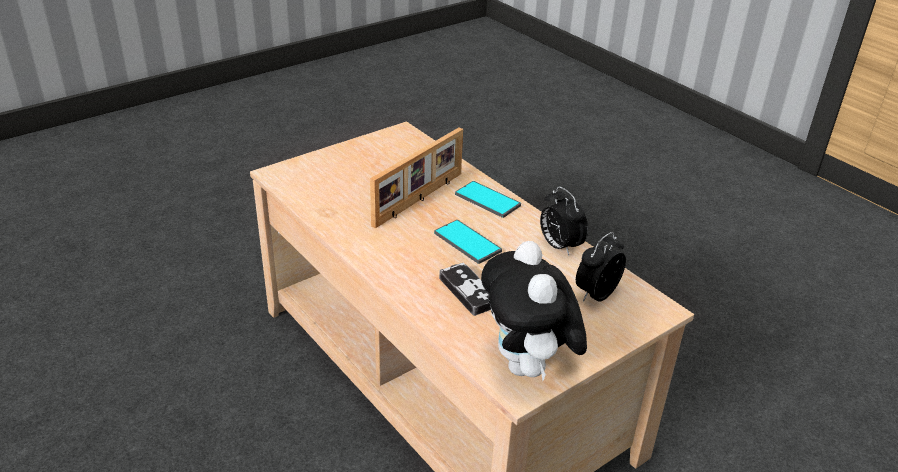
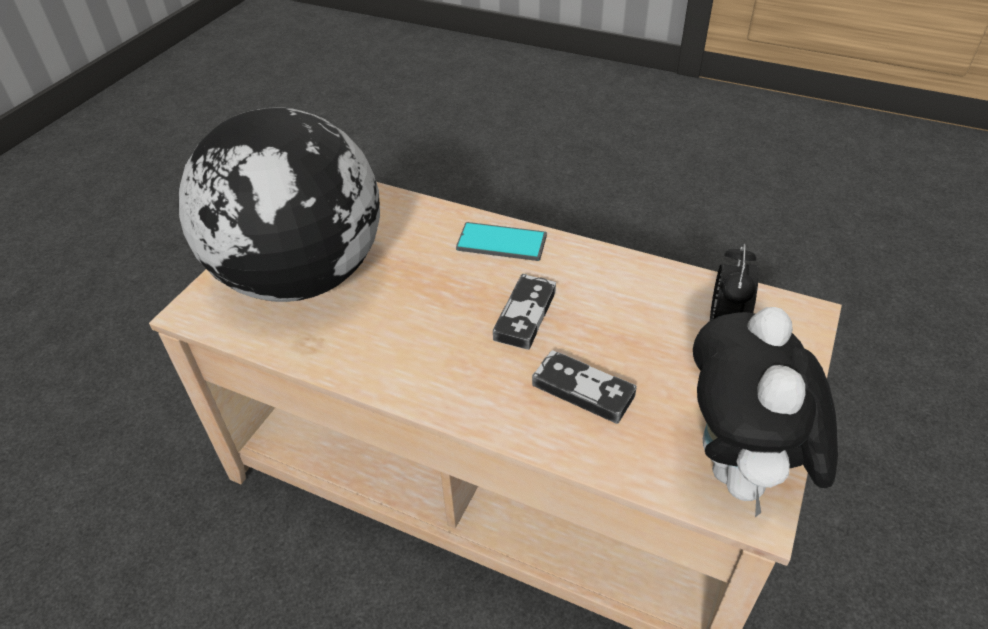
camera: 25 degrees left, 10 degrees up
picture frame [370,128,463,228] -> none
phone [434,220,502,264] -> game controller [493,274,556,350]
plush toy [481,241,587,381] -> plush toy turned 45 degrees clockwise [693,307,838,517]
alarm clock [540,186,588,256] -> none
none -> globe [178,108,380,302]

